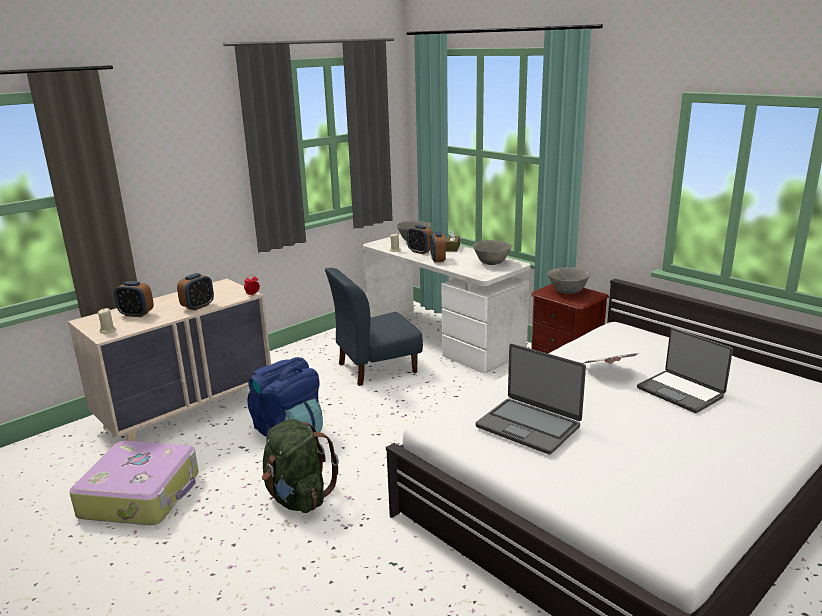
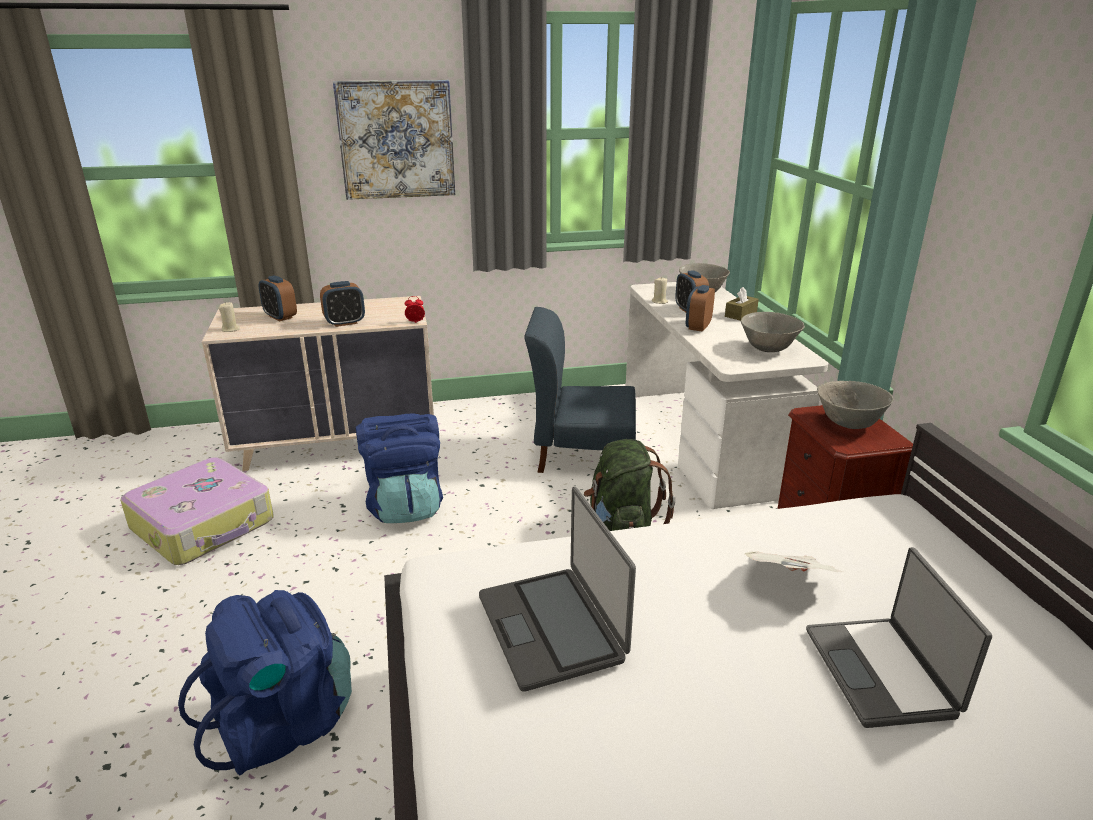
camera: 30 degrees right, 5 degrees up
green backpack [262,419,339,513] -> green backpack moved to [584,439,675,531]
none -> blue backpack [178,590,352,775]
none -> picture [333,80,455,200]

